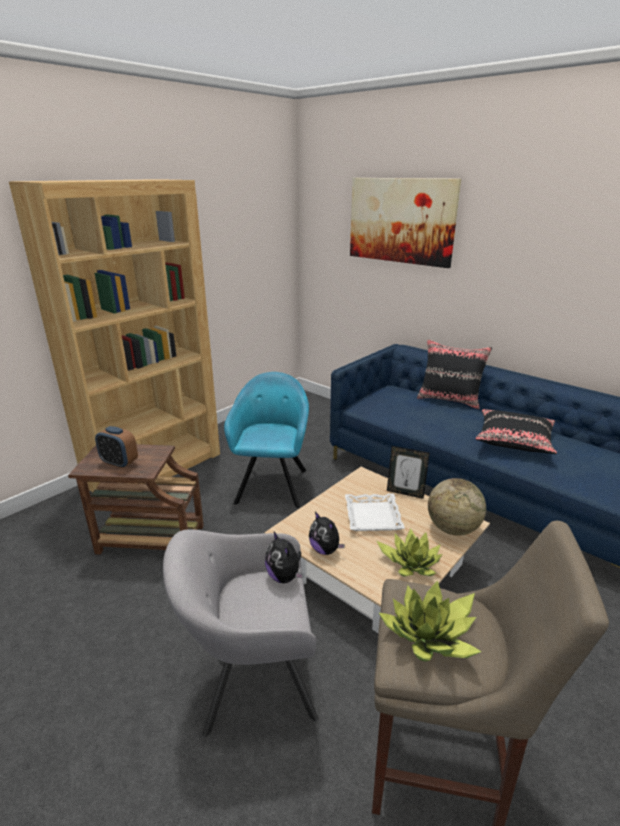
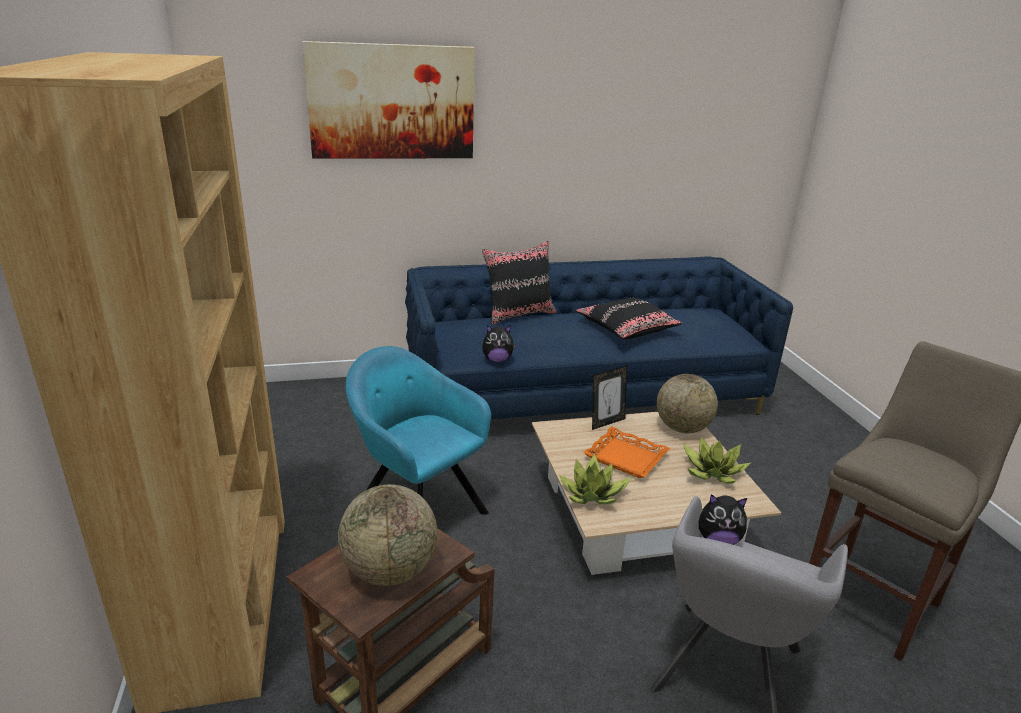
camera: 55 degrees left, 0 degrees up
alarm clock [95,426,138,469] -> globe [338,484,437,586]
plush toy [309,512,345,555] -> plush toy moved to [482,325,515,362]
white tray [345,494,405,531] -> orange tray [583,427,670,478]
potted plant [378,580,482,662] -> potted plant moved to [559,454,632,504]

